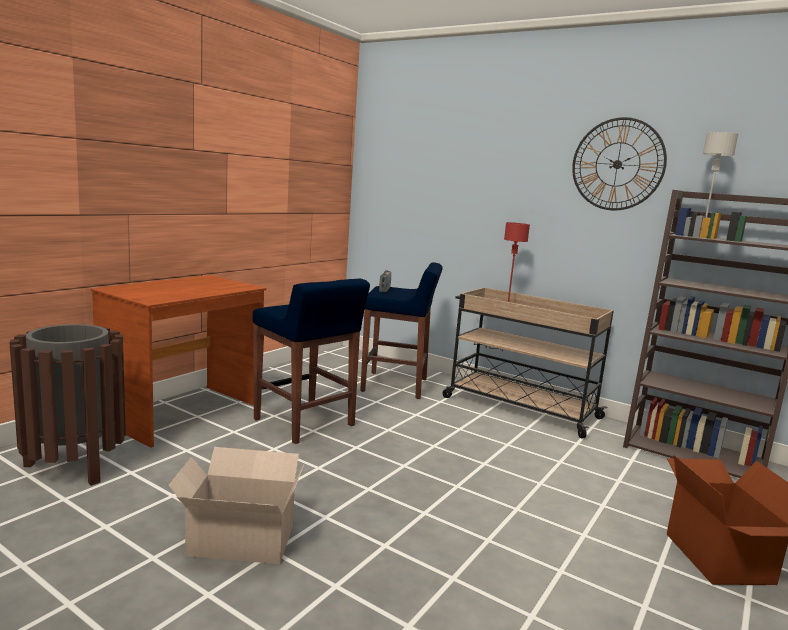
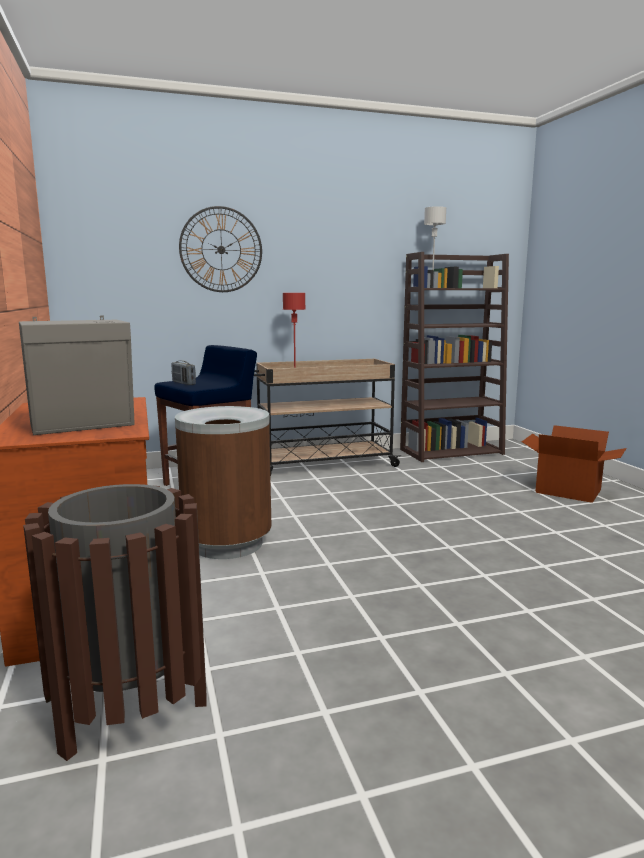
camera: 50 degrees left, 0 degrees up
cardboard box [168,447,305,564] -> none
blue stool [253,279,370,444] -> brown trash can [175,406,272,559]
wall clock [572,117,667,211] -> wall clock moved to [179,206,262,292]
none -> grey speaker [19,316,135,435]

